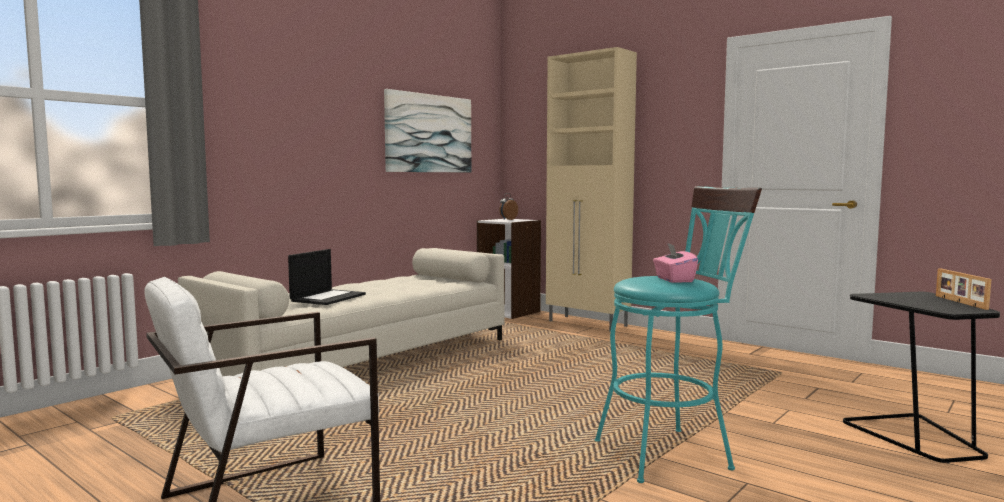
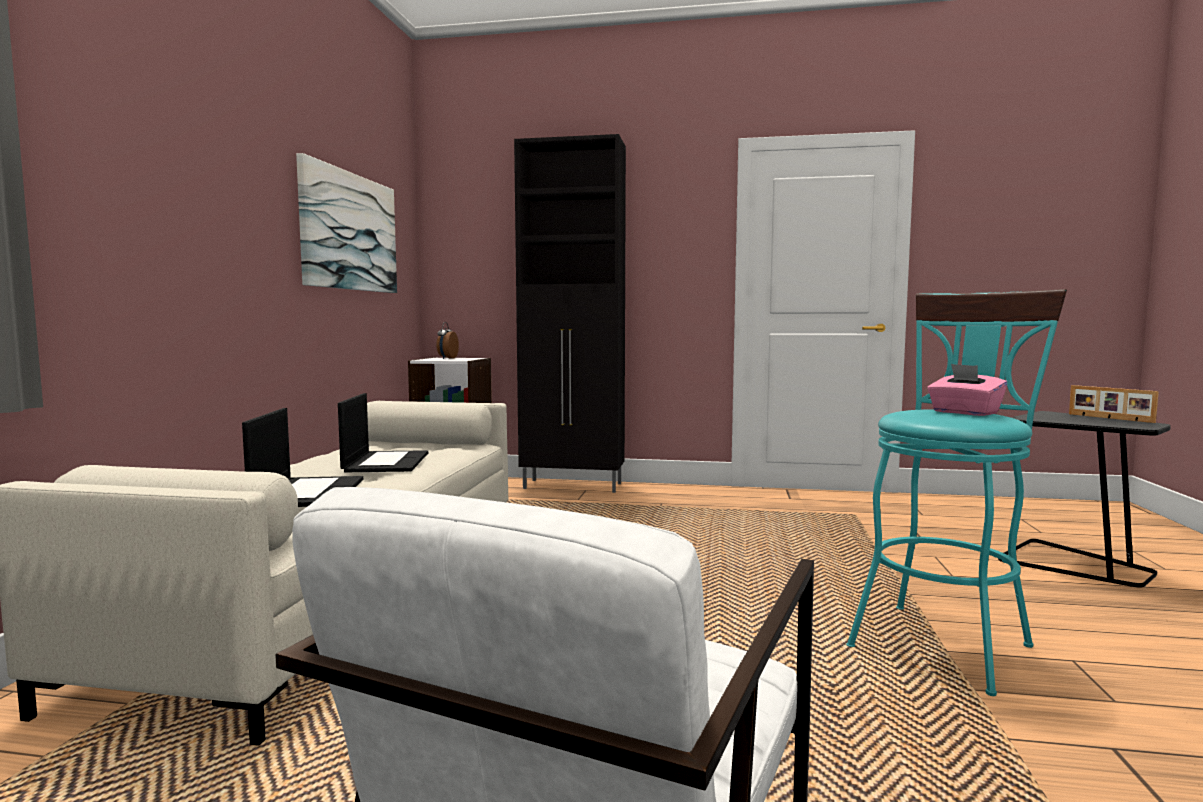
camera: 30 degrees left, 0 degrees up
beige cabinet [546,47,637,331] -> black cabinet [514,134,626,493]
none -> laptop [338,393,428,472]

